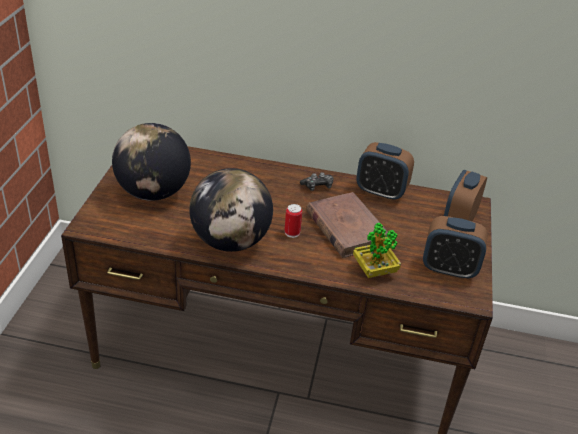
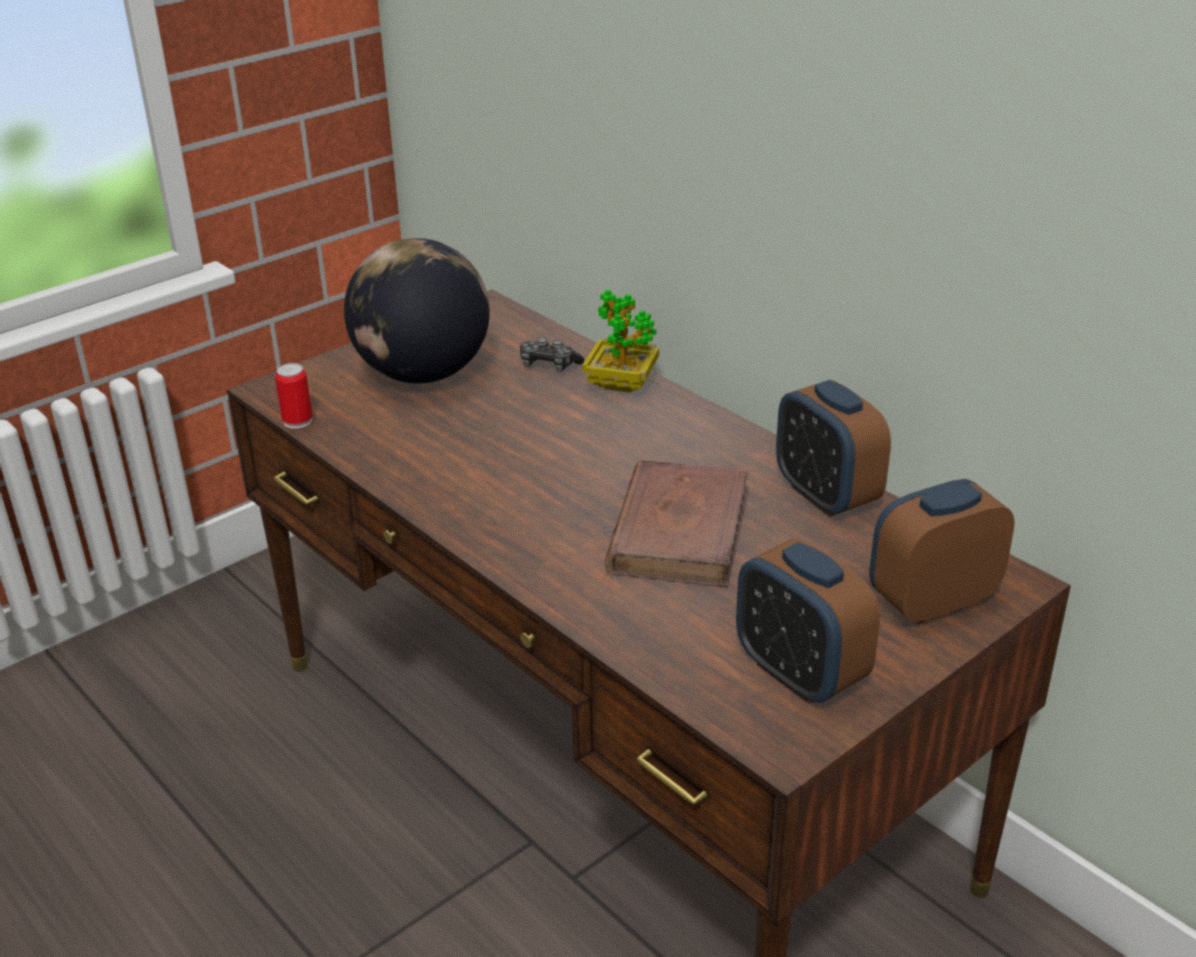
camera: 40 degrees right, 5 degrees down
globe [189,168,273,252] -> none
can [284,204,302,238] -> can moved to [275,363,312,429]
game controller [300,172,334,191] -> game controller moved to [520,337,584,372]
potted plant [353,223,401,278] -> potted plant moved to [583,289,659,392]

